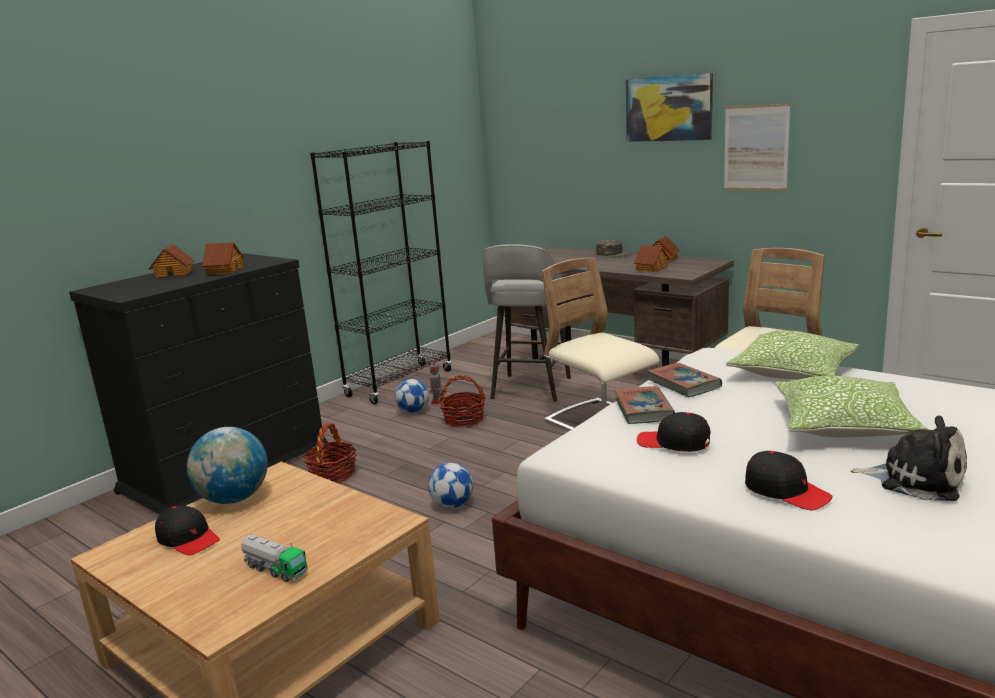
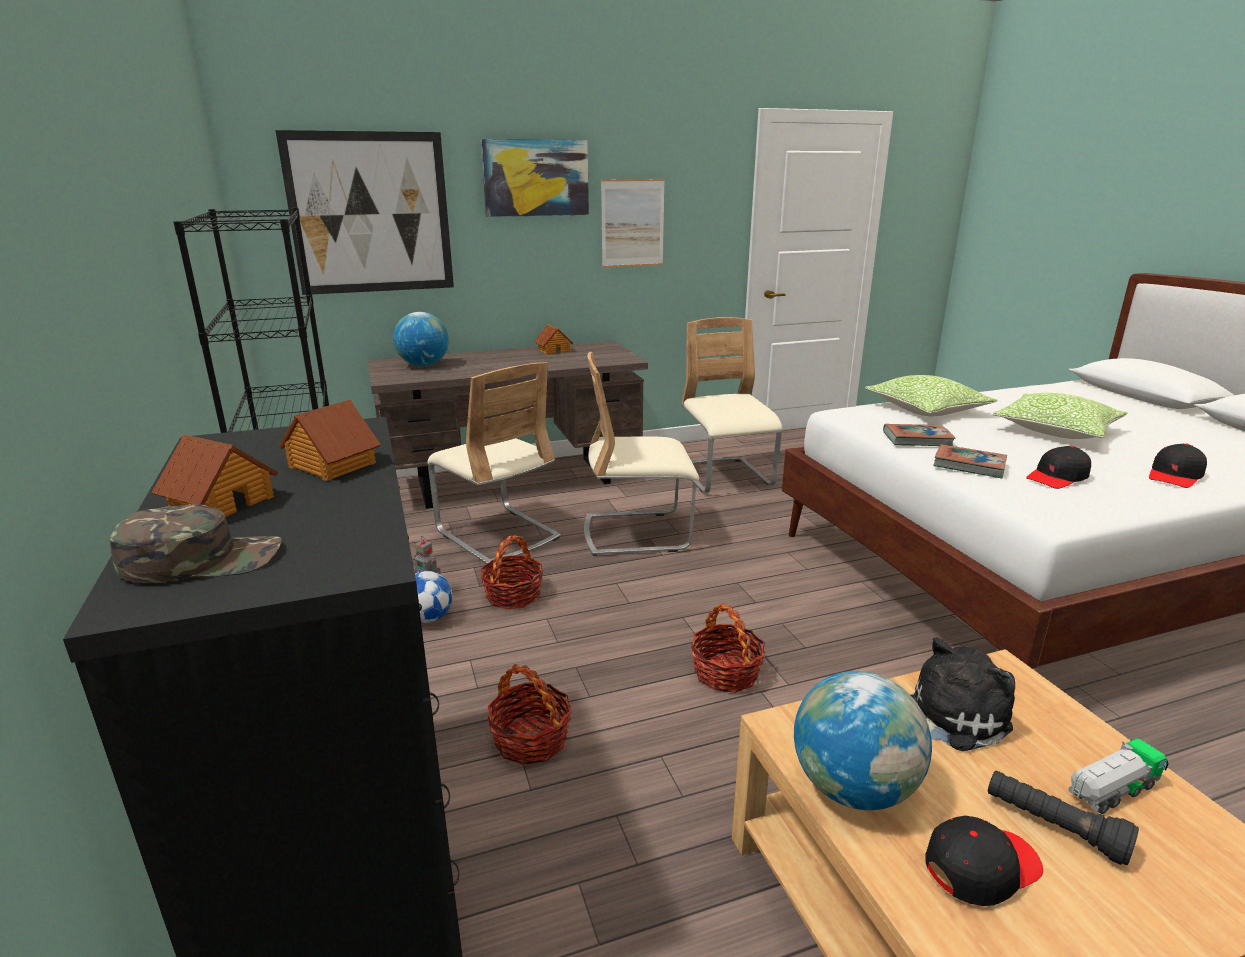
camera: 60 degrees left, 5 degrees up
football [428,463,473,508] -> basket [691,603,765,693]
grey stool [482,244,571,402] -> beige chair [427,362,561,564]
green cap [596,239,631,258] -> green cap moved to [110,504,282,583]
toy house [634,245,670,272] -> none
black cap [745,451,832,510] -> black cap turned 150 degrees clockwise [1149,444,1207,488]
plush toy [850,416,967,501] -> plush toy moved to [911,637,1015,751]
none -> picture [276,130,454,295]
none -> globe [393,312,449,367]
none -> black flashlight [988,770,1139,865]

